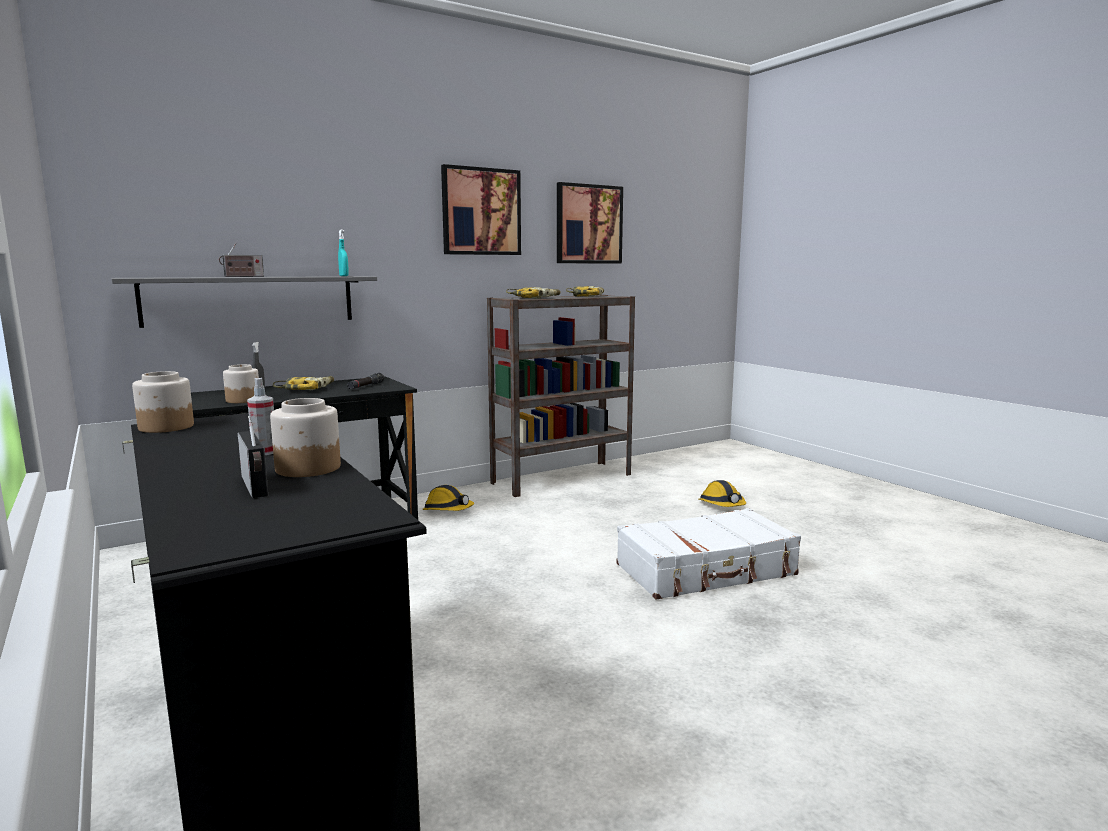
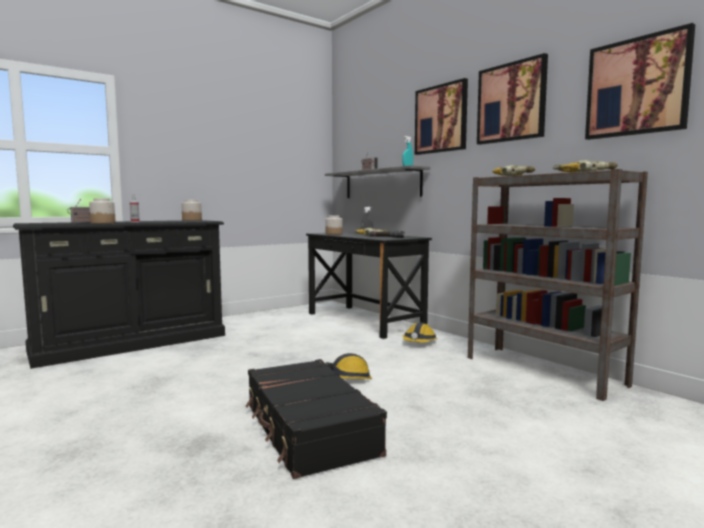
camera: 85 degrees right, 5 degrees down
white suitcase [616,508,801,600] -> black suitcase [246,359,387,479]
hard hat [699,480,746,507] -> hard hat moved to [326,353,372,379]
none -> picture [415,78,468,155]

